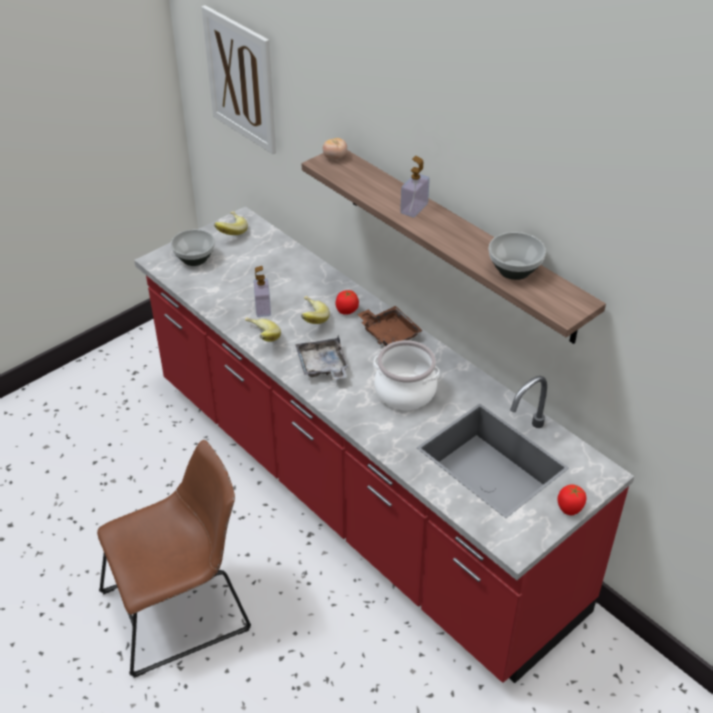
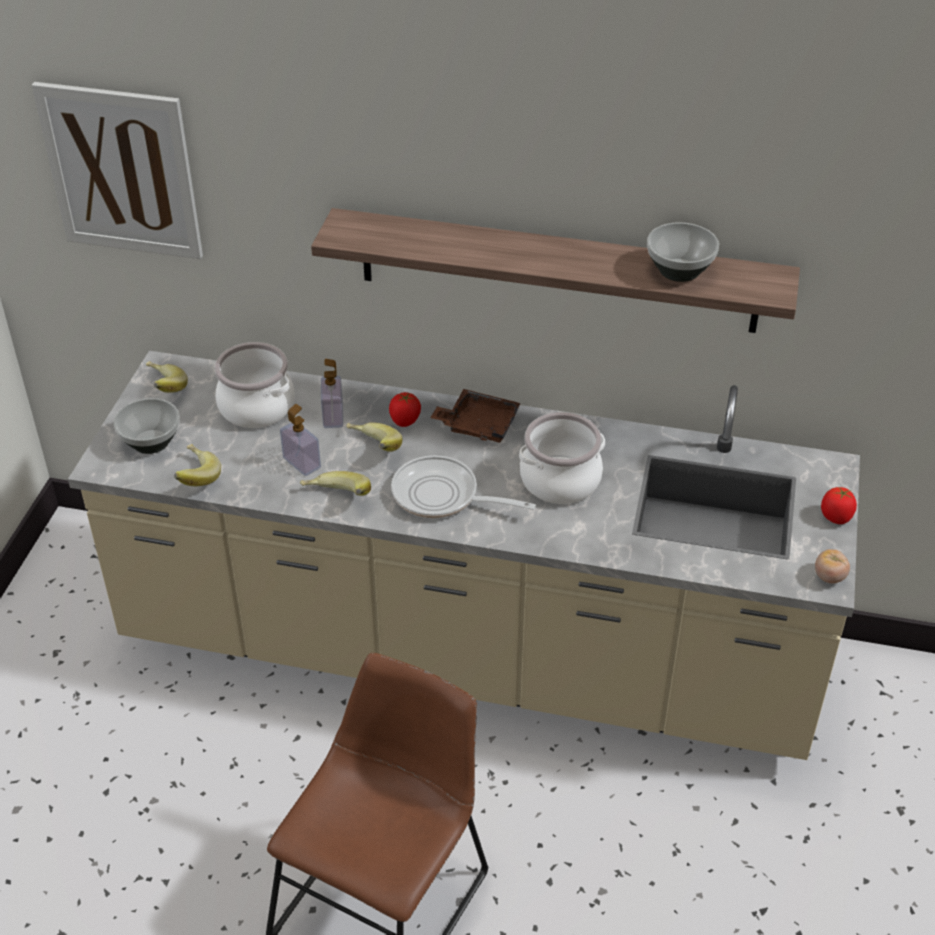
camera: 35 degrees left, 0 degrees up
red counter [134,206,634,683] -> beige counter [68,351,860,760]
grey tray [295,336,349,380] -> frying pan [391,455,536,518]
tomato [323,138,347,160] -> tomato moved to [815,549,850,584]
soap dispenser [400,156,430,218] -> soap dispenser moved to [321,359,343,428]
none -> banana [174,444,221,486]
none -> cooking pot [215,342,295,428]

